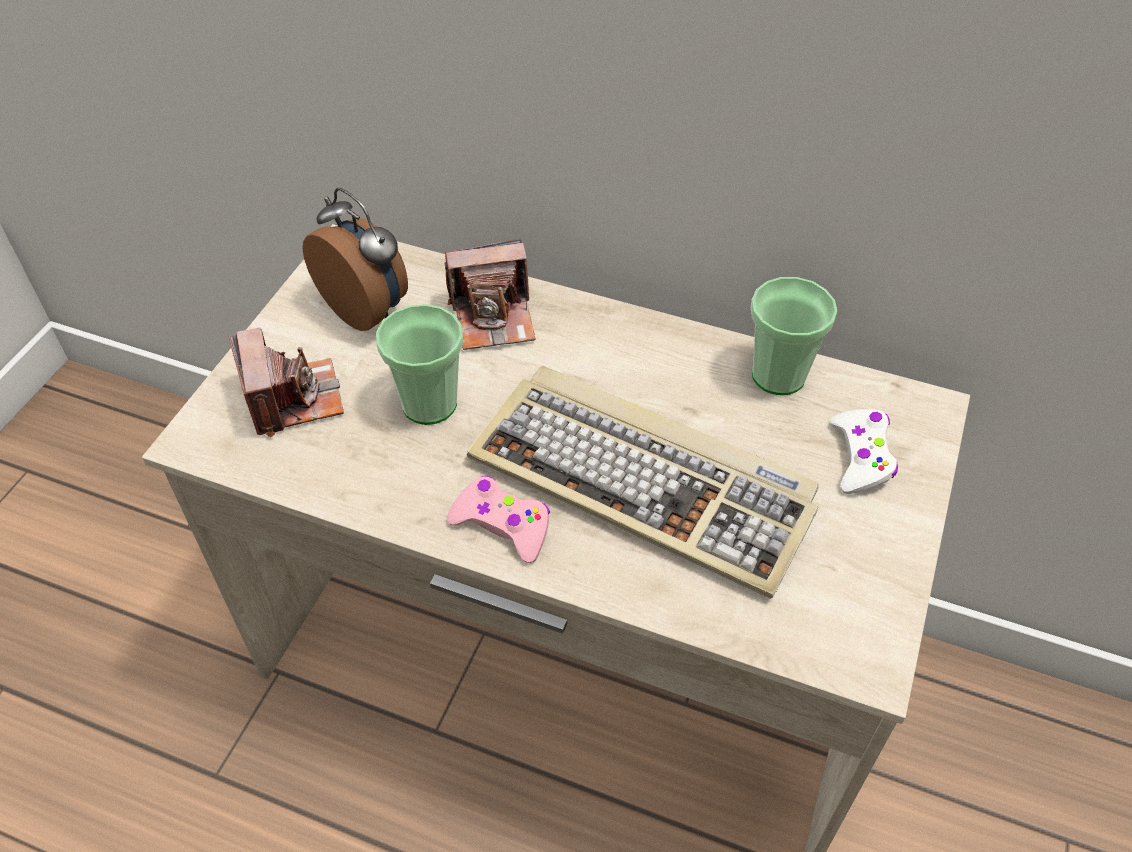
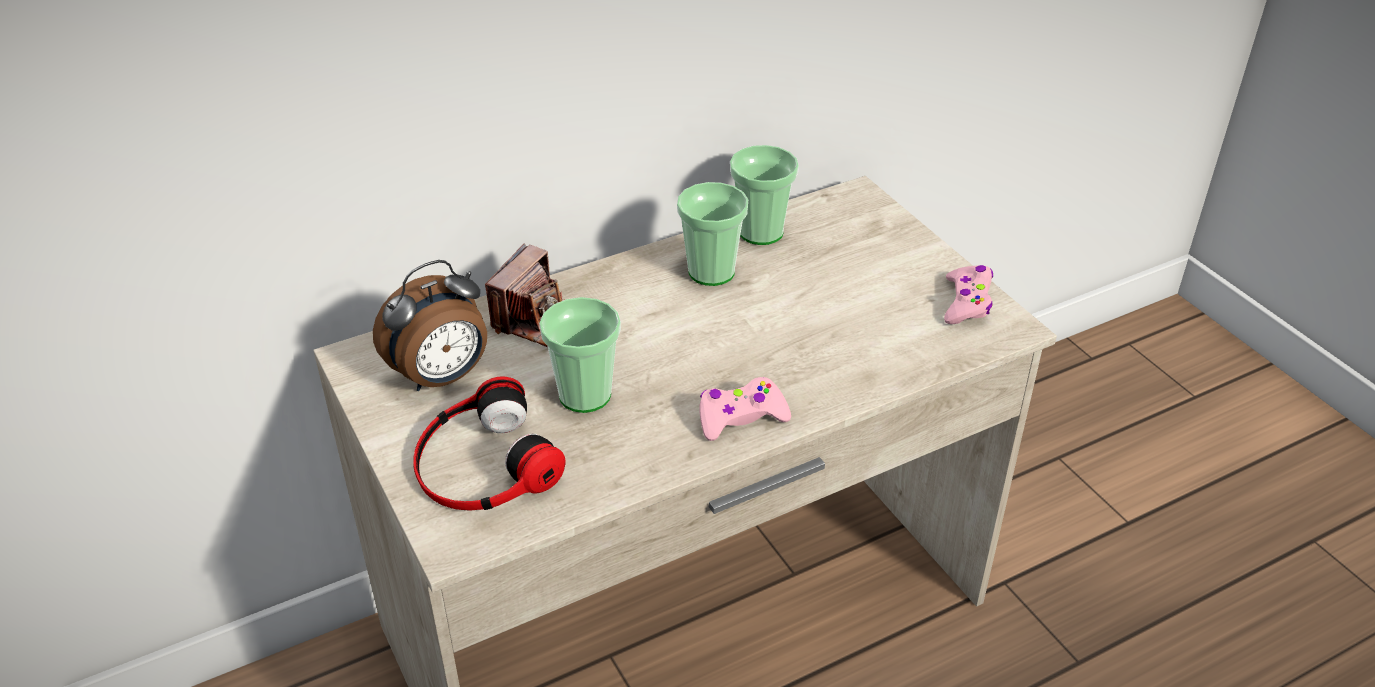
camera: 50 degrees left, 10 degrees down
camera [228,327,344,437] -> headphones [413,376,566,511]
alarm clock [302,188,408,331] -> alarm clock turned 150 degrees clockwise [373,260,487,391]
keyboard [467,366,818,599] -> none
white game controller [830,409,898,494] -> none
none -> cup [677,182,748,286]
none -> pink game controller [944,265,993,324]

